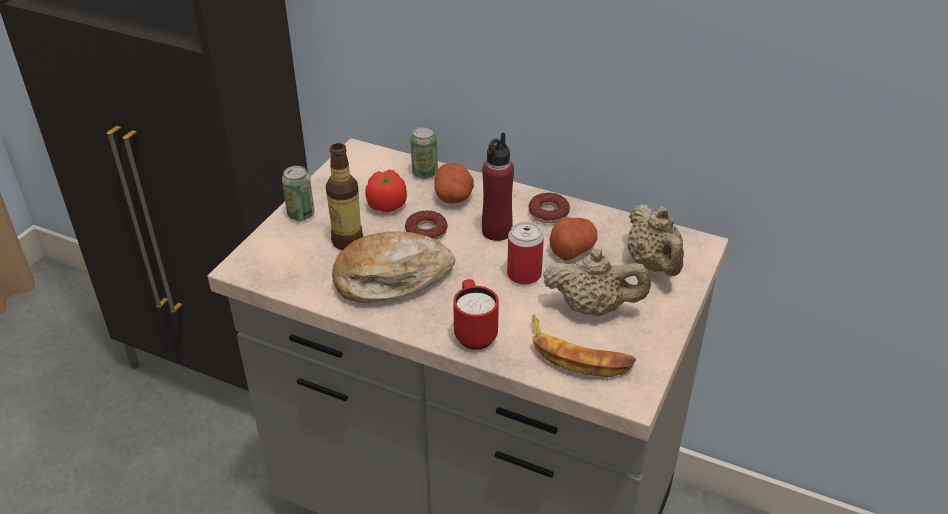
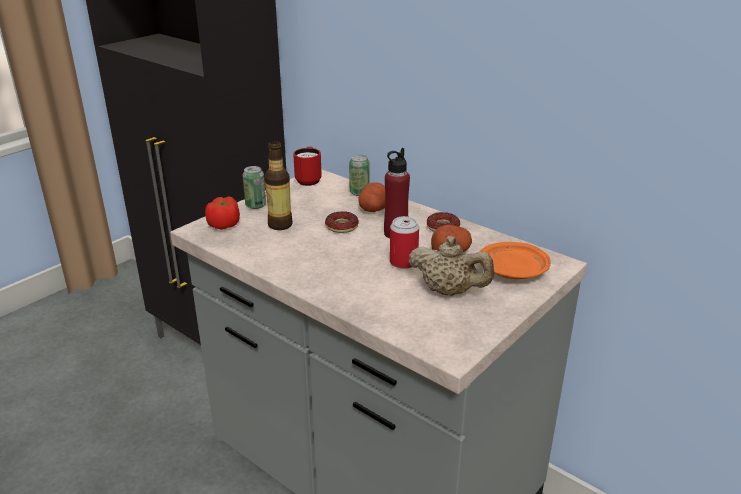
camera: 15 degrees right, 10 degrees down
bread [332,231,455,303] -> none
tomato [365,169,407,213] -> tomato moved to [205,196,240,230]
red mug [453,279,499,350] -> red mug moved to [293,147,322,186]
banana [532,315,636,377] -> none
beige teapot [627,204,684,276] -> orange plate [479,242,551,279]

